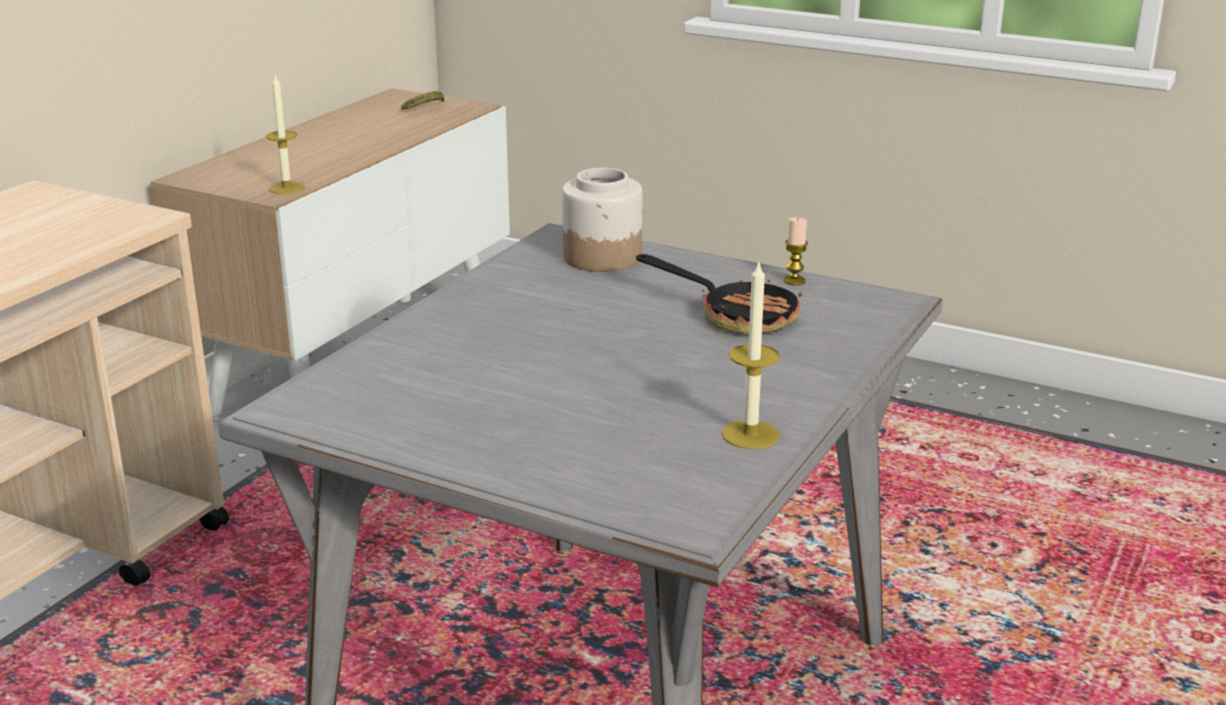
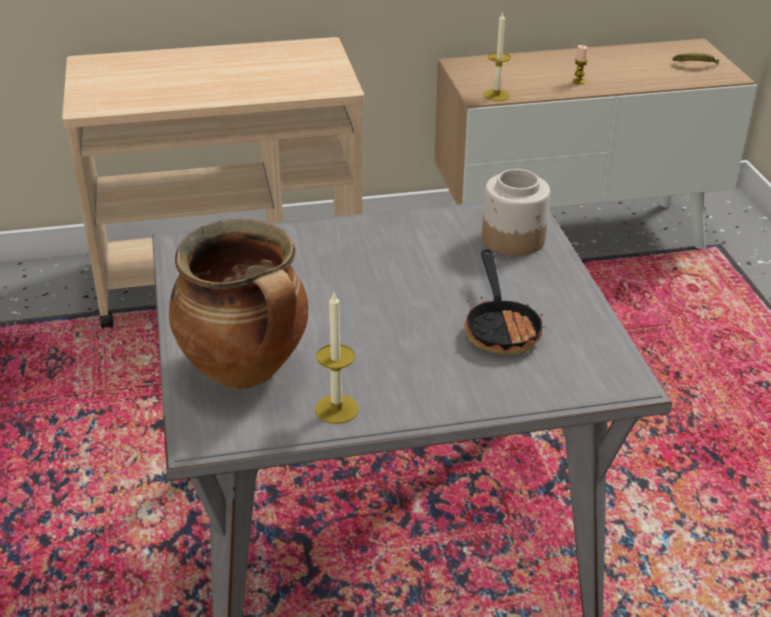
camera: 50 degrees right, 10 degrees up
candle [783,218,808,285] -> candle moved to [572,45,588,84]
none -> cooking pot [169,219,308,389]

